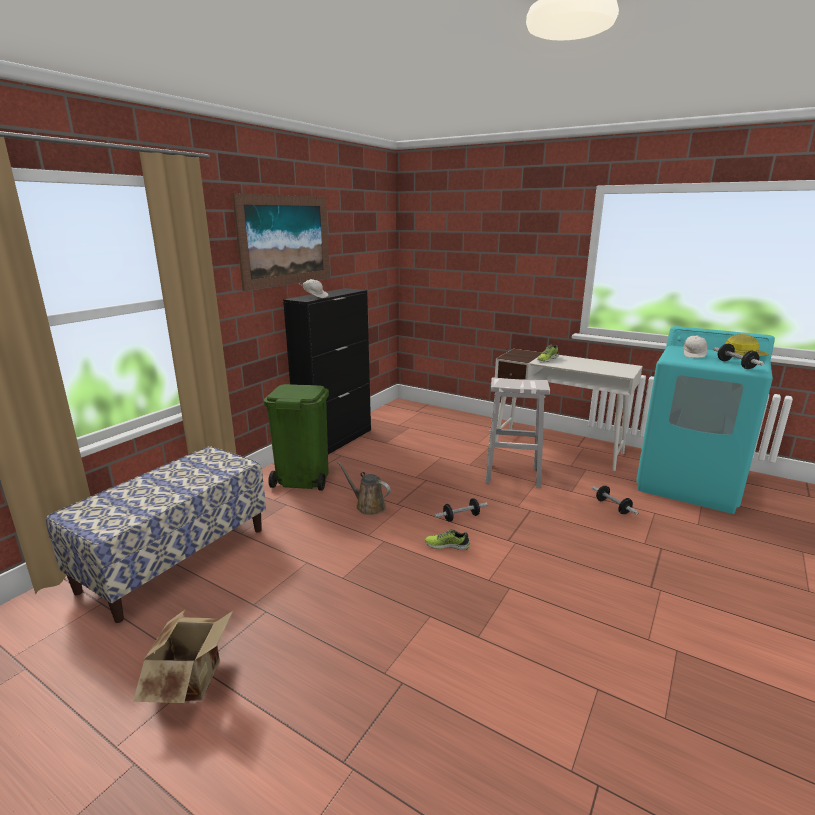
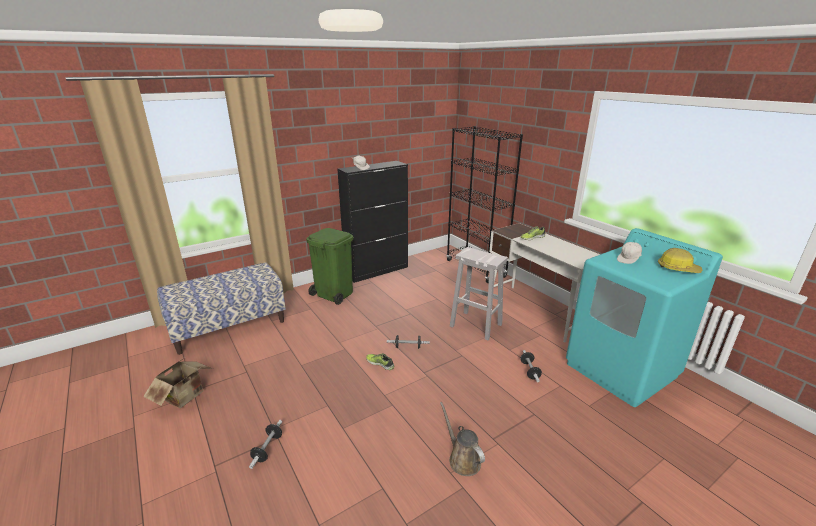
camera: 25 degrees right, 5 degrees up
picture [232,193,330,291] -> none
brown watering can [337,461,391,515] -> brown watering can moved to [440,402,485,476]
dumbbell [714,344,765,369] -> dumbbell moved to [249,420,282,469]
none -> black bookcase [446,126,523,283]

